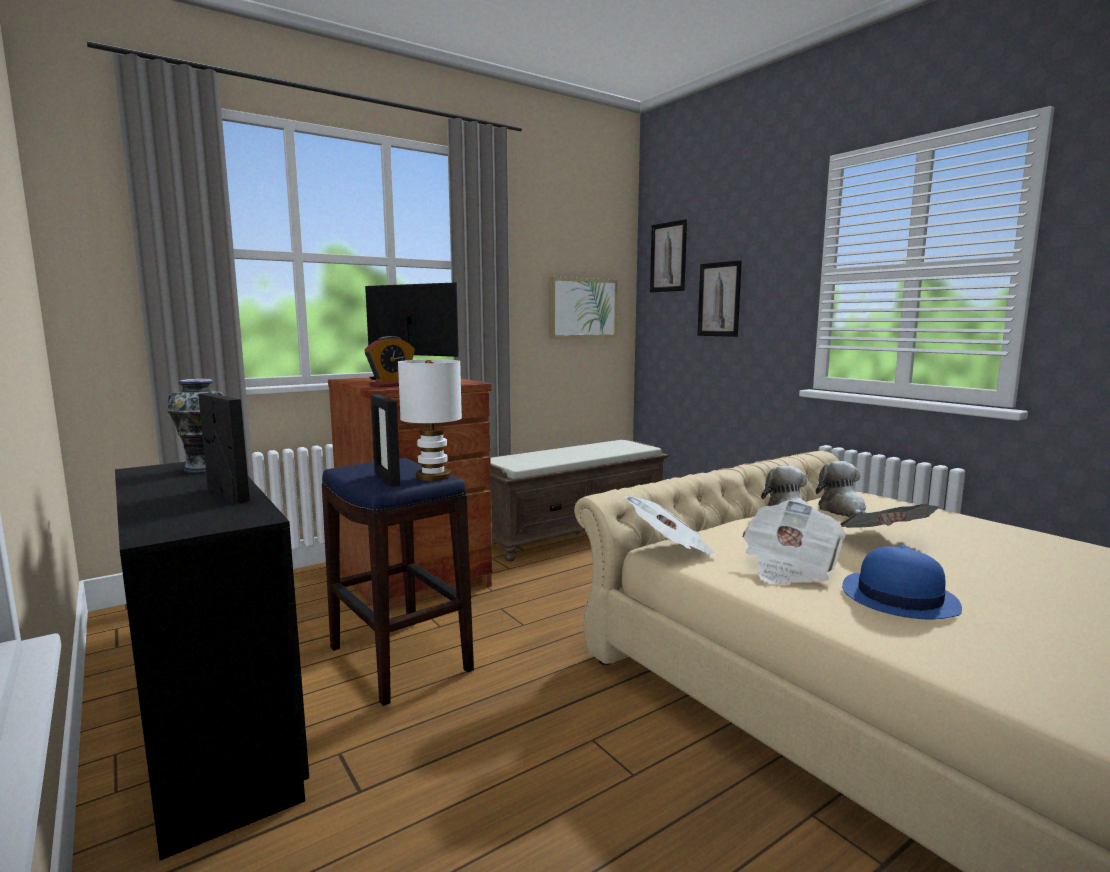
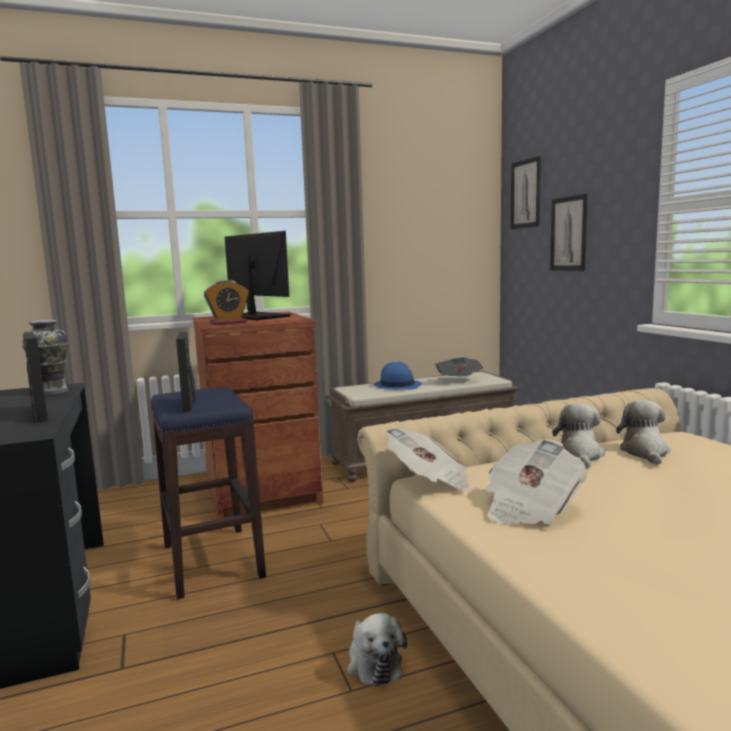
camera: 15 degrees right, 0 degrees up
white table lamp [398,359,462,481] -> none
picture [549,277,618,339] -> none
newspaper [840,504,939,528] -> newspaper moved to [435,358,483,377]
blue hat [842,545,962,619] -> blue hat moved to [374,362,422,390]
none -> plush toy [347,613,408,687]

